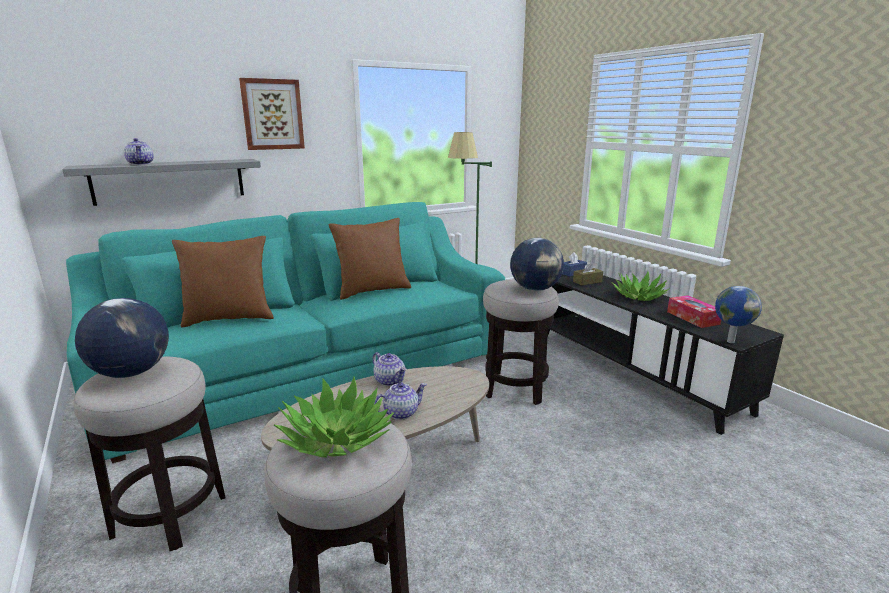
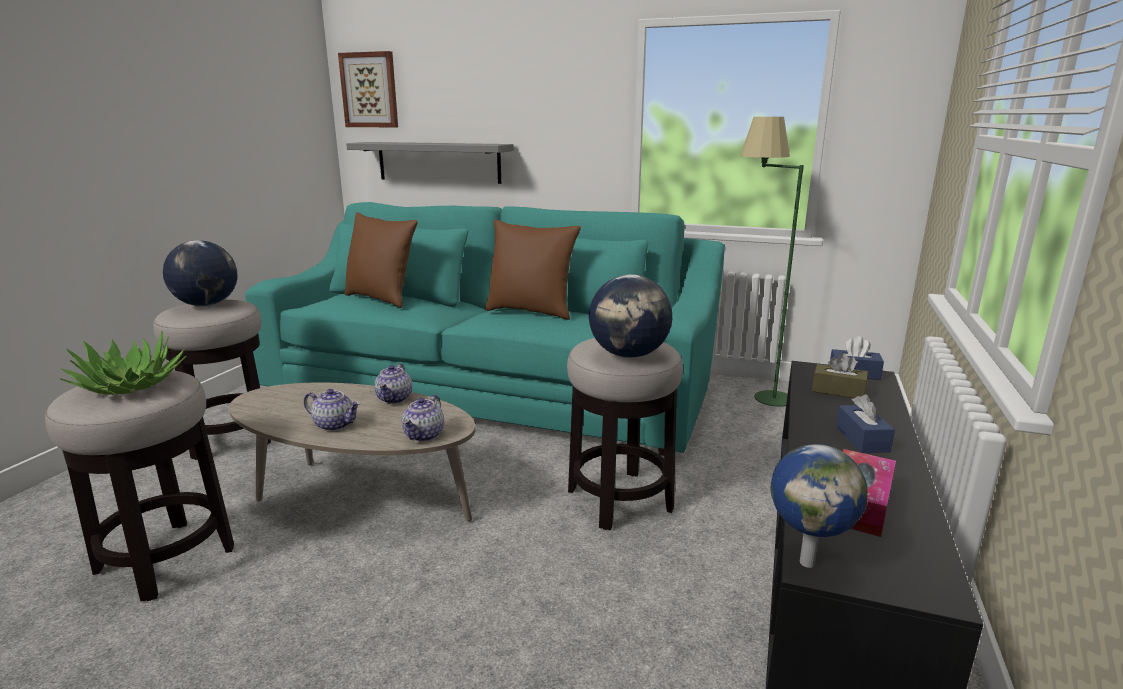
camera: 50 degrees right, 0 degrees up
teapot [124,138,154,165] -> teapot moved to [402,395,444,442]
picture [239,78,305,150] -> picture moved to [338,51,398,127]
potted plant [611,271,670,301] -> blue tissue box [836,394,895,453]

